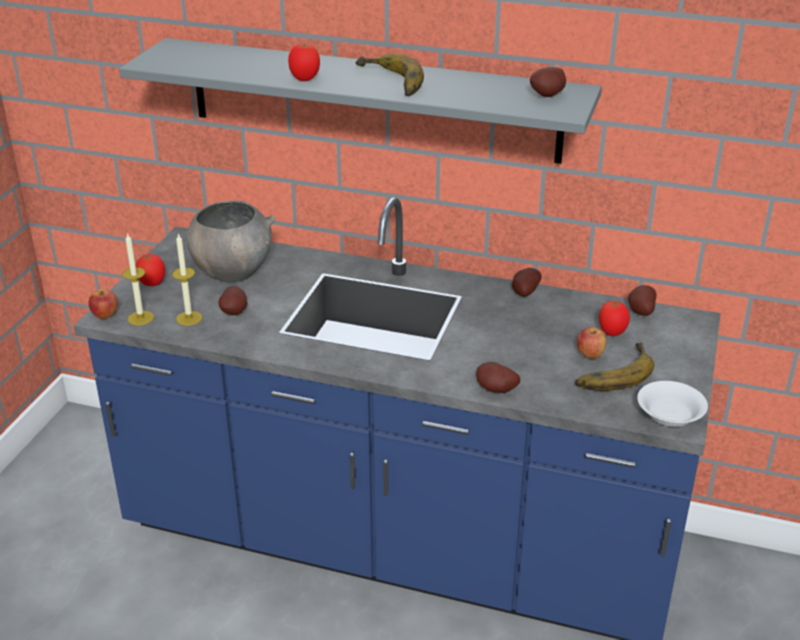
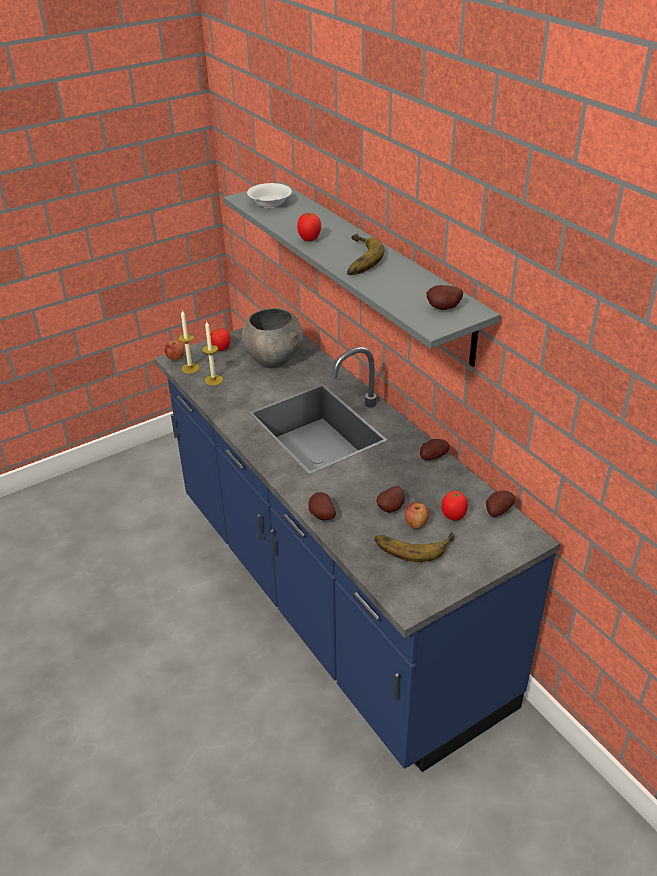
camera: 40 degrees right, 5 degrees up
potato [218,286,248,315] -> potato moved to [376,486,405,512]
white bowl [637,381,708,427] -> white bowl moved to [247,183,292,208]

